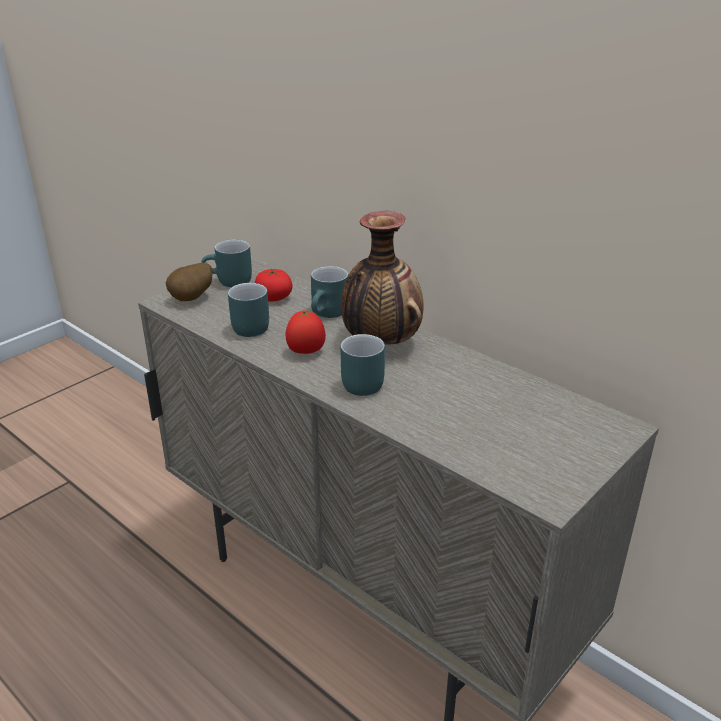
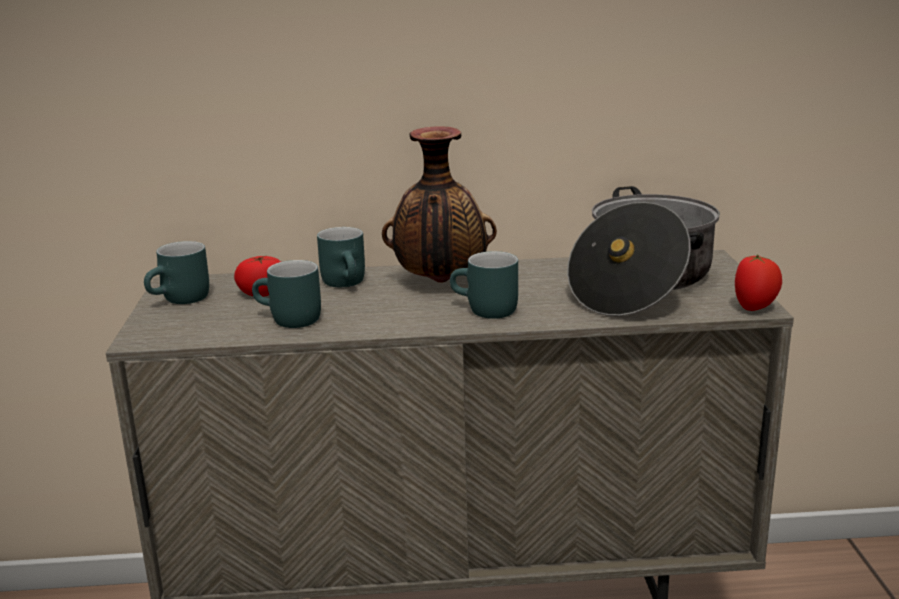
camera: 45 degrees left, 10 degrees down
potato [166,263,212,301] -> none
tomato [285,310,326,354] -> tomato moved to [735,255,782,311]
none -> cooking pot [567,186,720,316]

